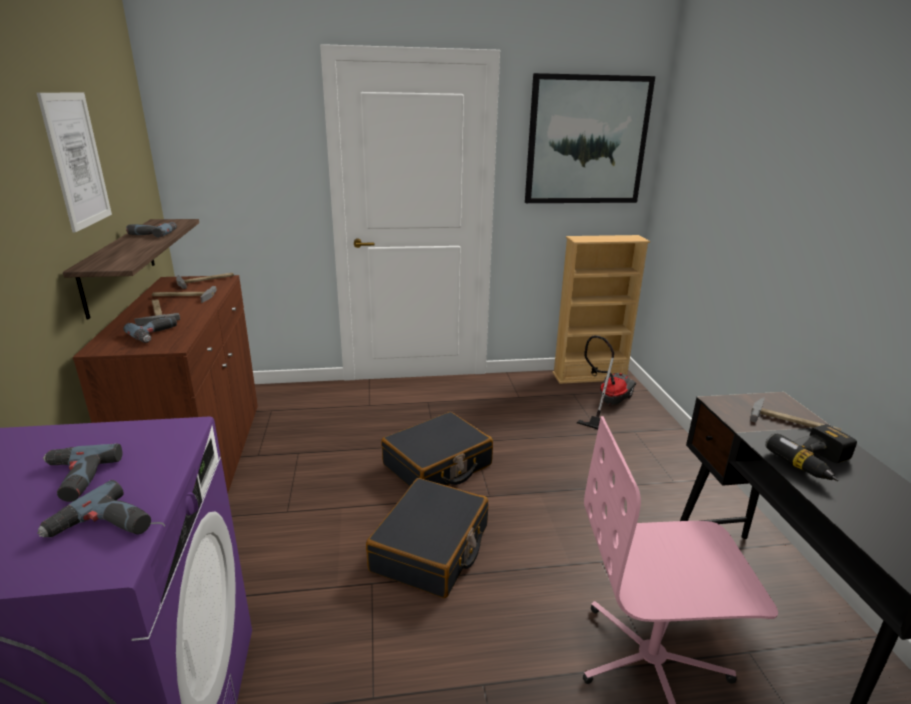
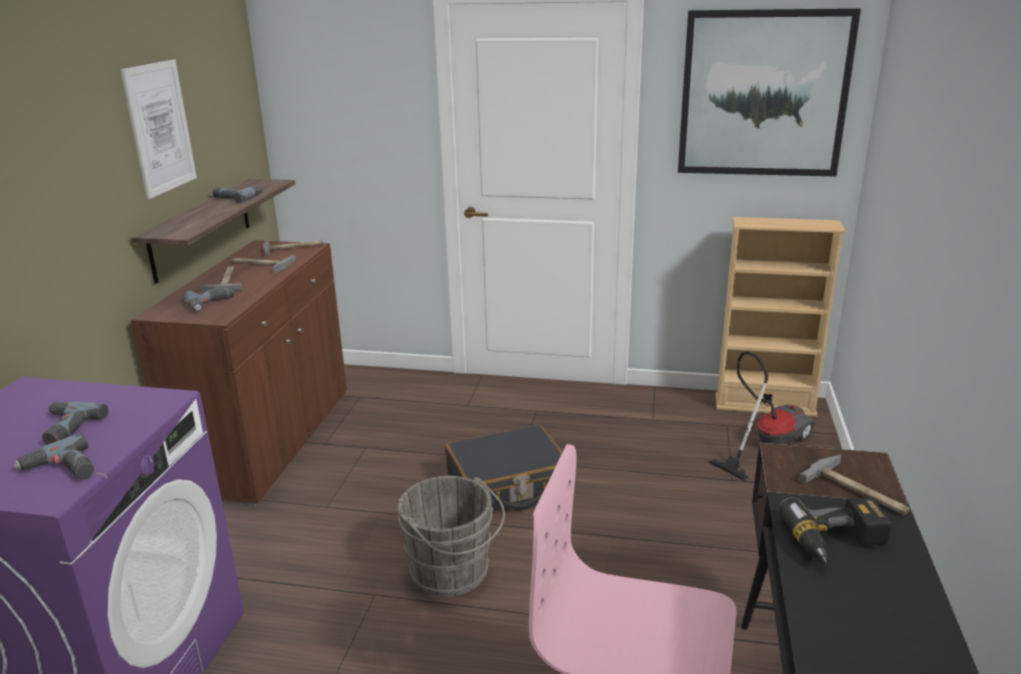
camera: 20 degrees right, 0 degrees up
black suitcase [366,478,489,598] -> grey bucket [398,476,505,597]

